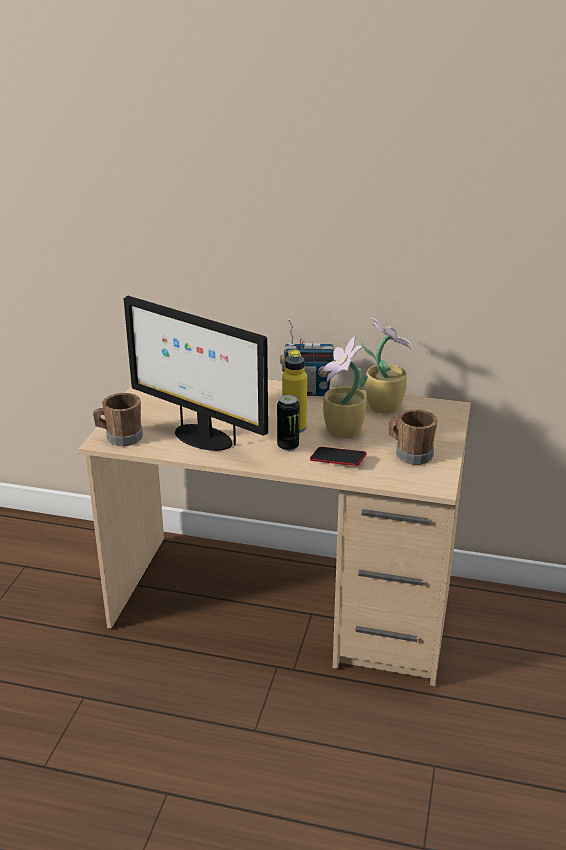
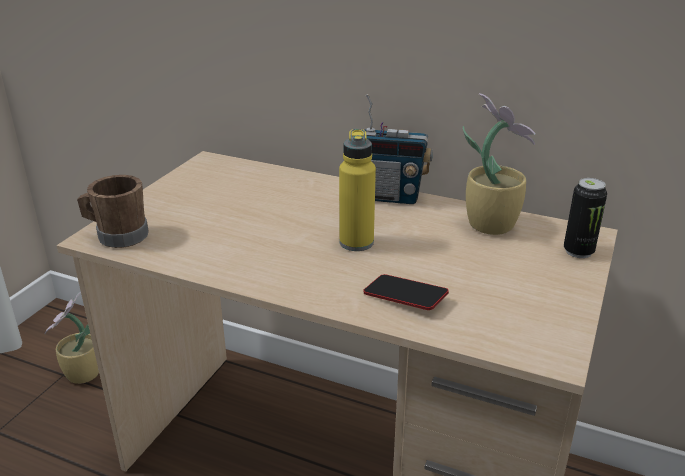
camera: 10 degrees right, 0 degrees up
monitor [124,296,268,451] -> none
can [277,395,300,452] -> can moved to [564,178,607,258]
potted plant [322,336,368,439] -> potted plant moved to [45,292,99,384]
brown mug [389,409,438,465] -> none

